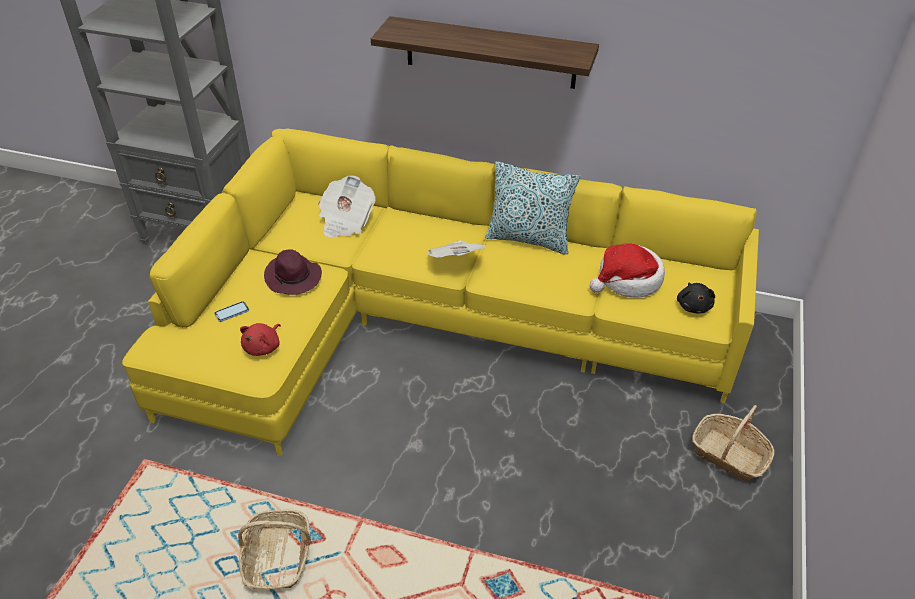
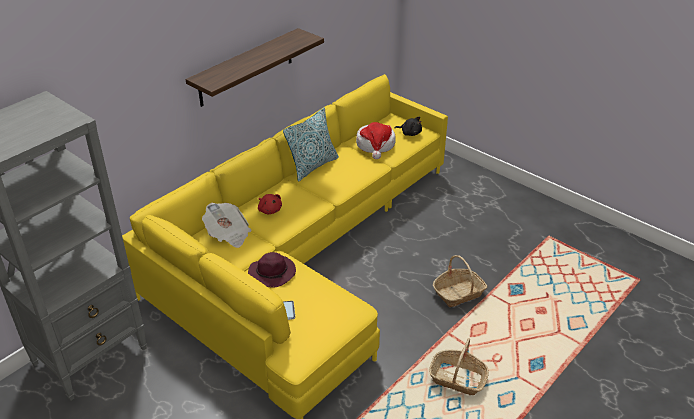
camera: 65 degrees left, 5 degrees down
red plush toy [240,323,281,356] -> red plush toy moved to [258,194,282,214]
newspaper [427,240,486,257] -> none
basket [692,405,775,481] -> basket moved to [433,255,487,307]

